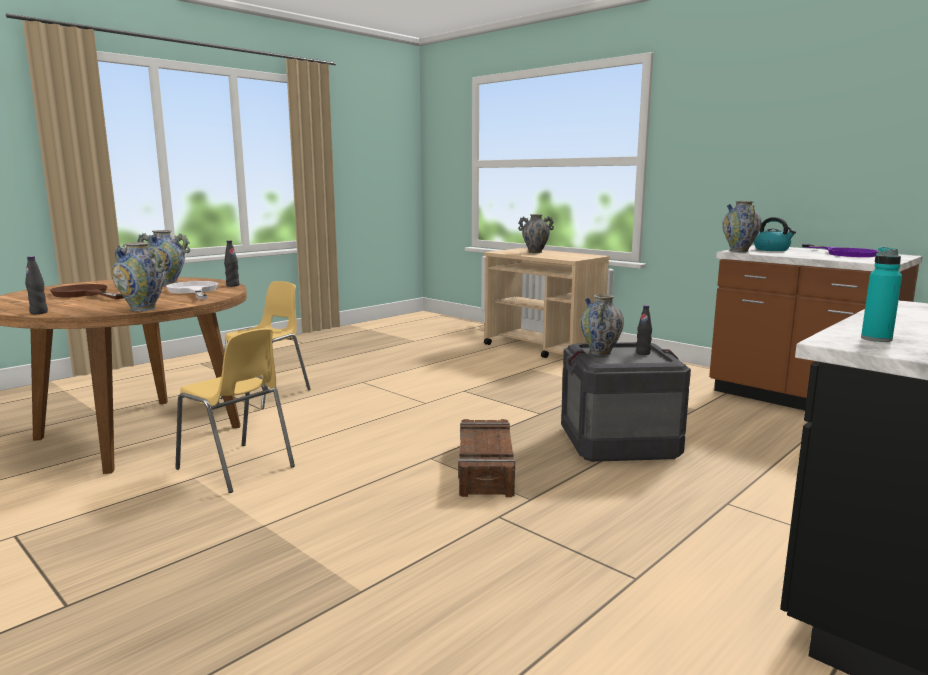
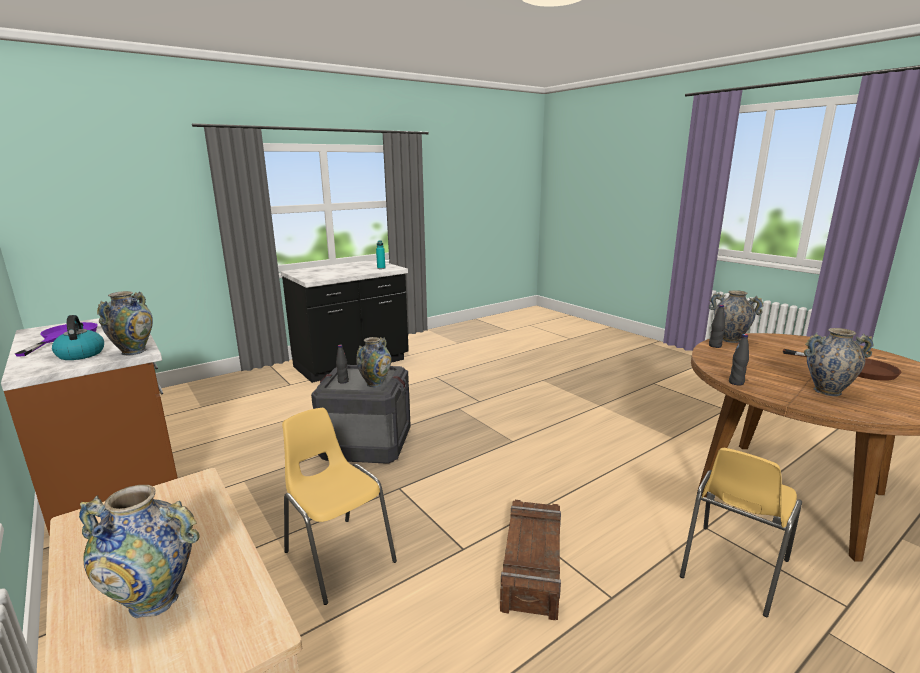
camera: 170 degrees left, 5 degrees up
black bottle [25,256,48,314] -> black bottle moved to [709,305,725,348]
white frying pan [166,281,218,300] -> none
yellow chair [175,328,295,493] -> yellow chair moved to [282,408,397,605]
crate [458,419,515,497] -> crate moved to [500,500,561,620]

